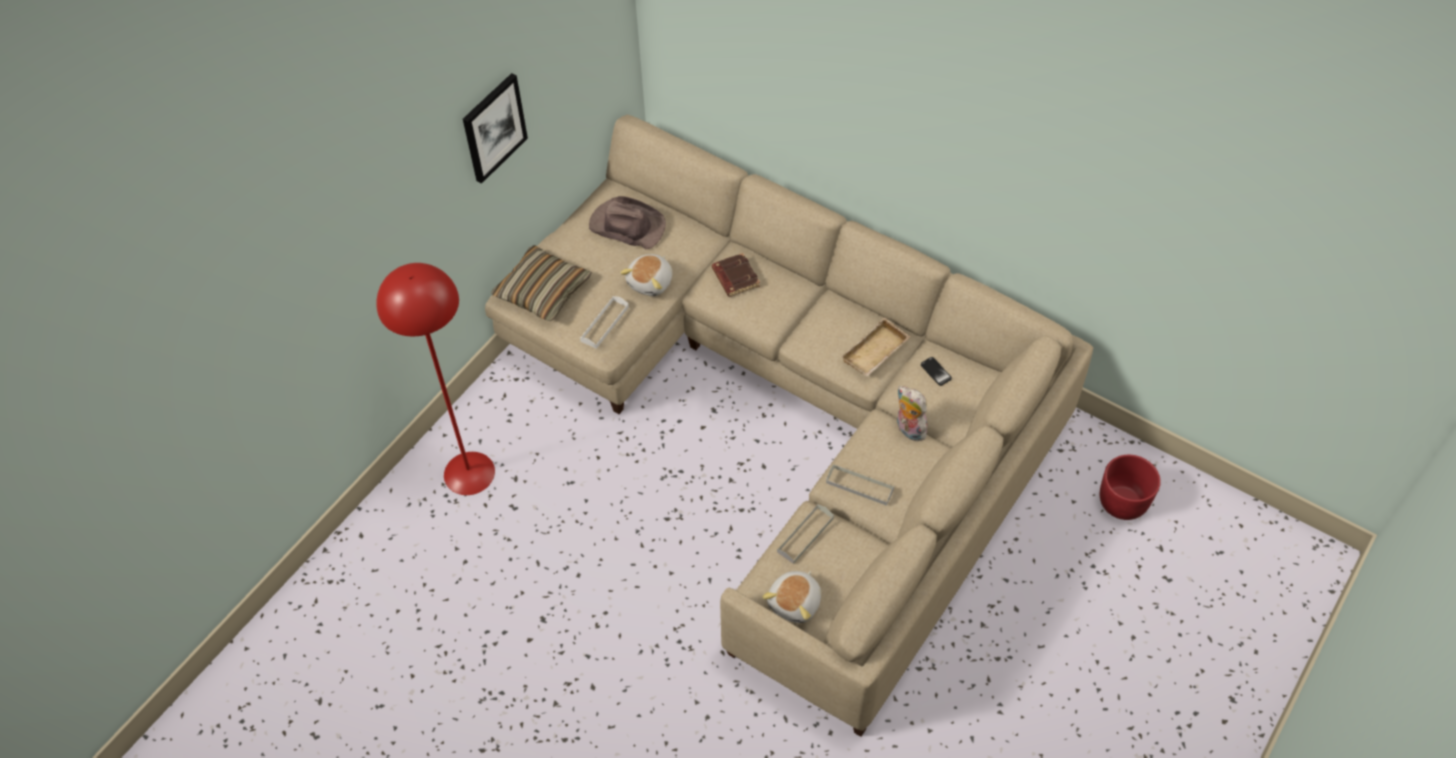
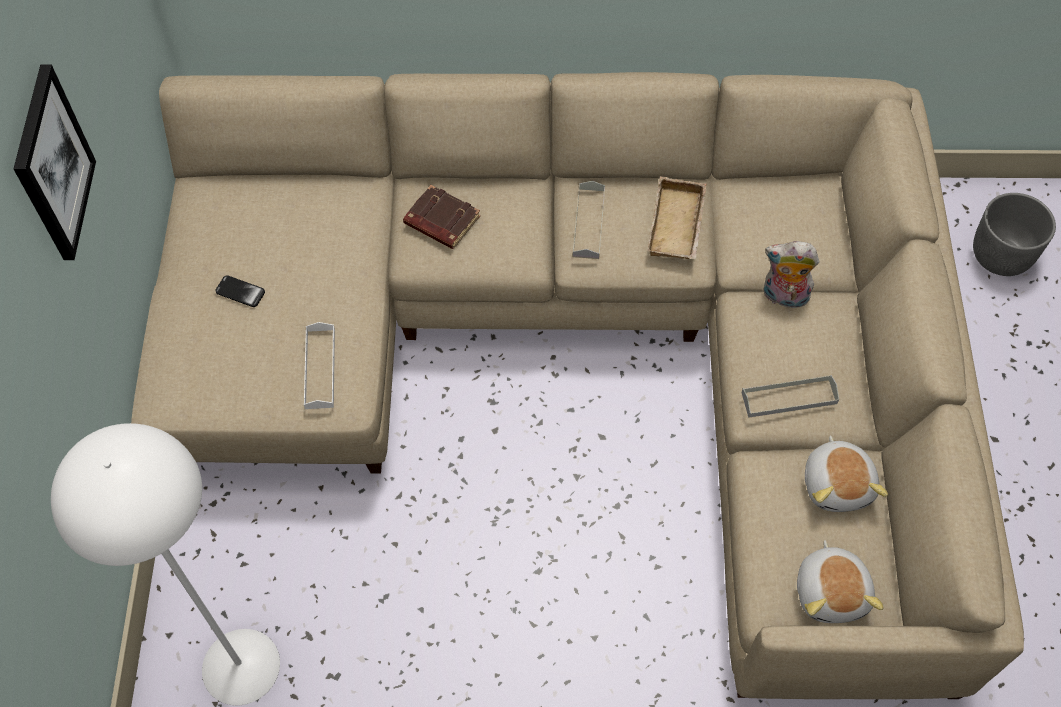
camera: 35 degrees left, 5 degrees up
red floor lamp [376,263,495,495] -> white floor lamp [51,423,280,706]
pillow [491,245,592,321] -> none
brown hat [589,196,666,249] -> none
plush toy [620,254,672,296] -> plush toy moved to [805,435,888,512]
grey tray [777,504,834,564] -> grey tray moved to [573,181,605,259]
phone [921,357,952,386] -> phone moved to [215,275,265,307]
red planter [1100,455,1161,520] -> grey planter [973,193,1056,276]

